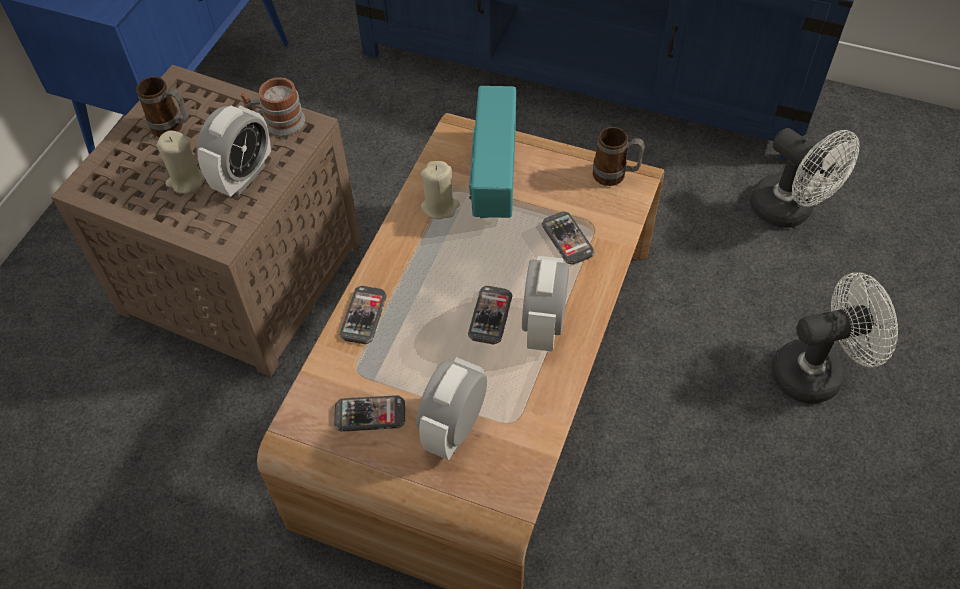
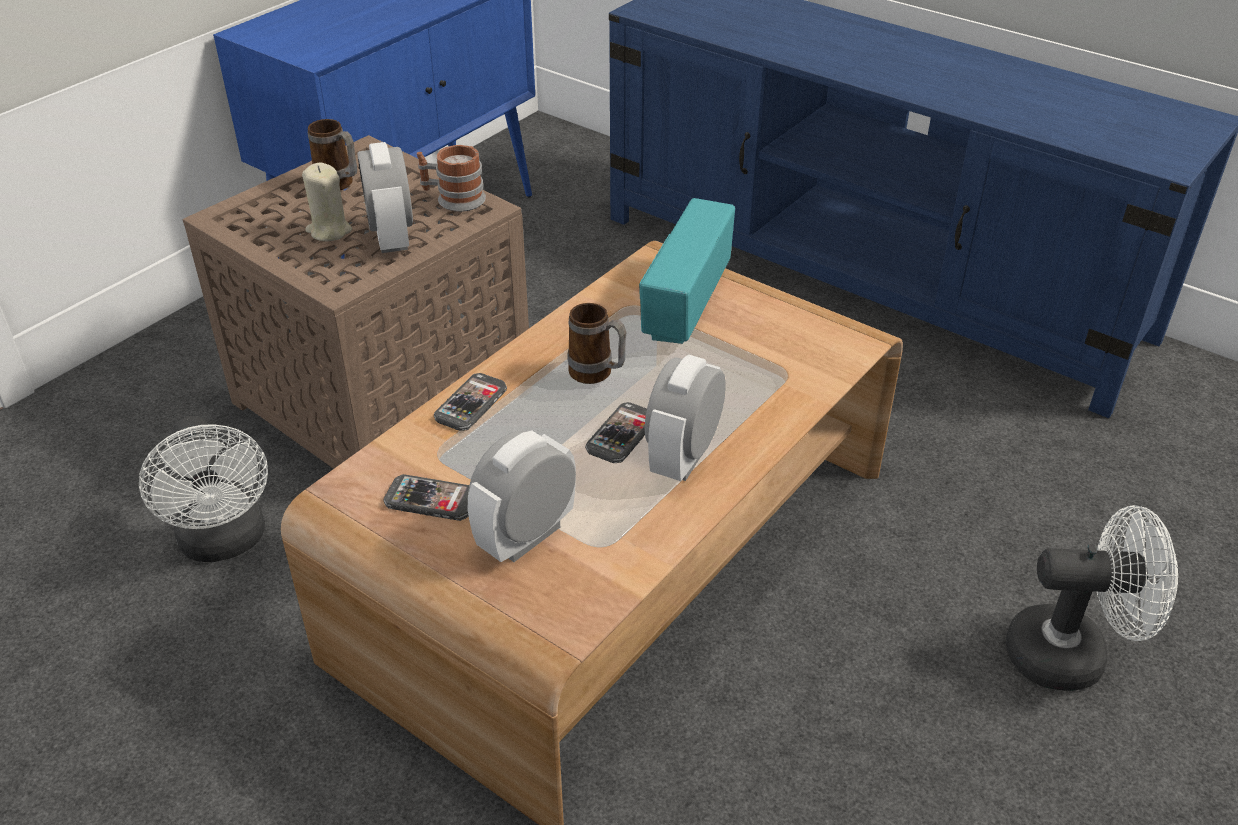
camera: 15 degrees right, 15 degrees down
alarm clock [197,105,271,197] -> alarm clock turned 120 degrees clockwise [357,142,413,253]
beige candle [421,161,460,219] -> none
phone [542,212,595,265] -> none
mug [593,127,645,186] -> mug moved to [568,303,627,384]
white fan [750,128,860,228] -> white fan moved to [139,416,268,562]

